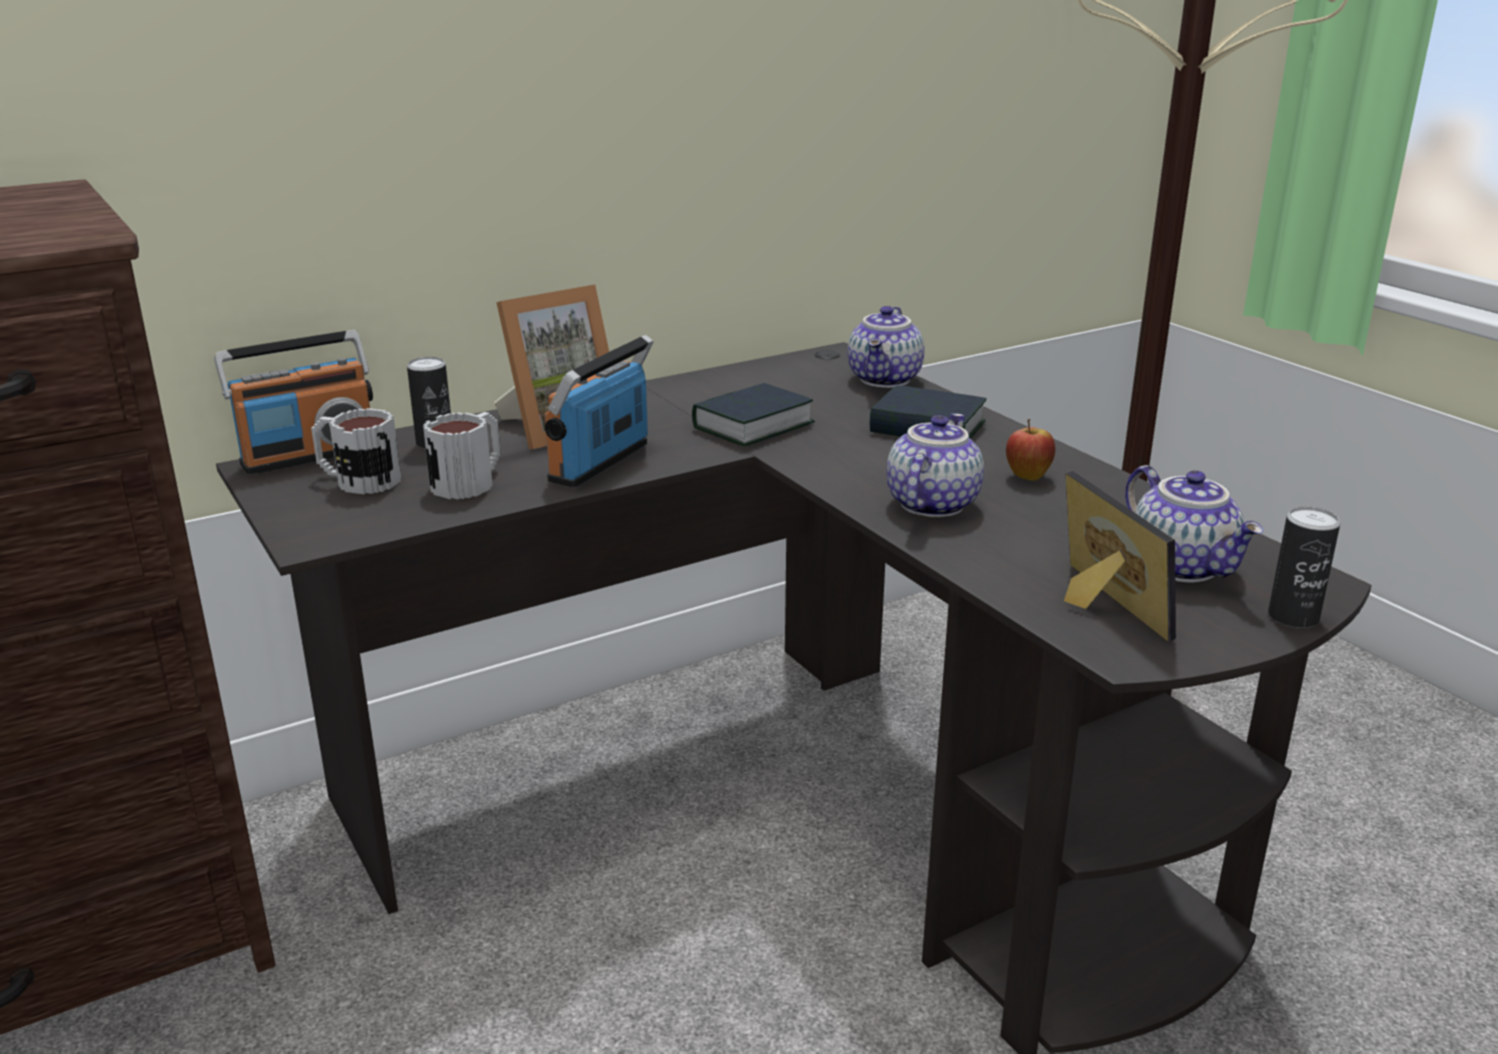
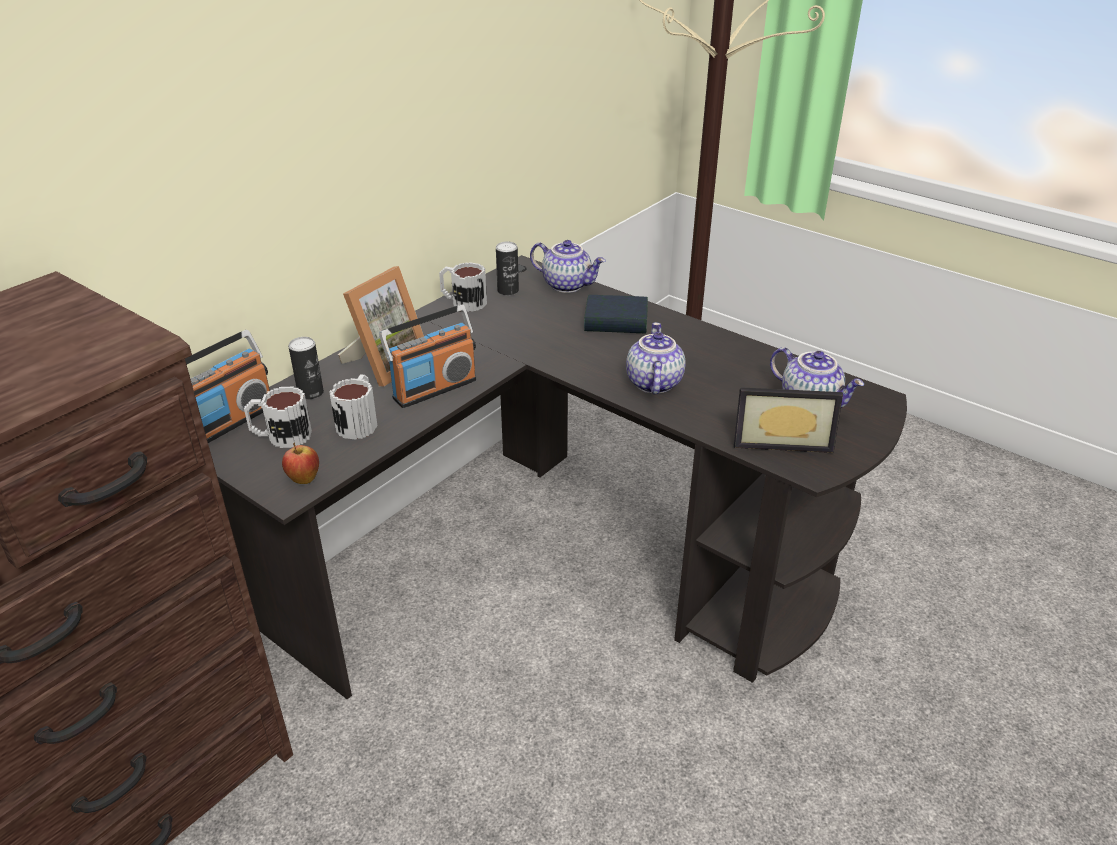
camera: 20 degrees left, 10 degrees up
radio [545,335,653,487] -> radio turned 135 degrees counterclockwise [379,304,477,408]
book [692,383,815,446] -> none
teapot [847,306,924,388] -> teapot turned 60 degrees counterclockwise [530,240,606,293]
apple [1006,419,1055,481] -> apple moved to [282,442,319,484]
picture frame [1064,471,1176,642] -> picture frame turned 135 degrees clockwise [734,387,843,453]
can [1268,507,1340,628] -> can moved to [496,242,519,296]
none -> mug [439,262,487,312]

